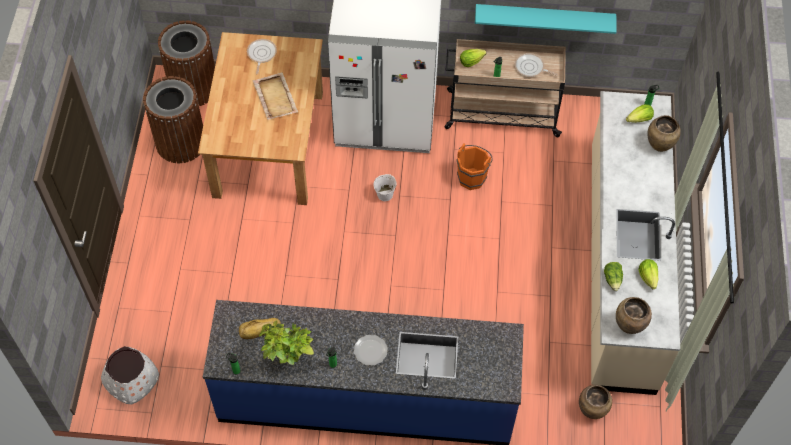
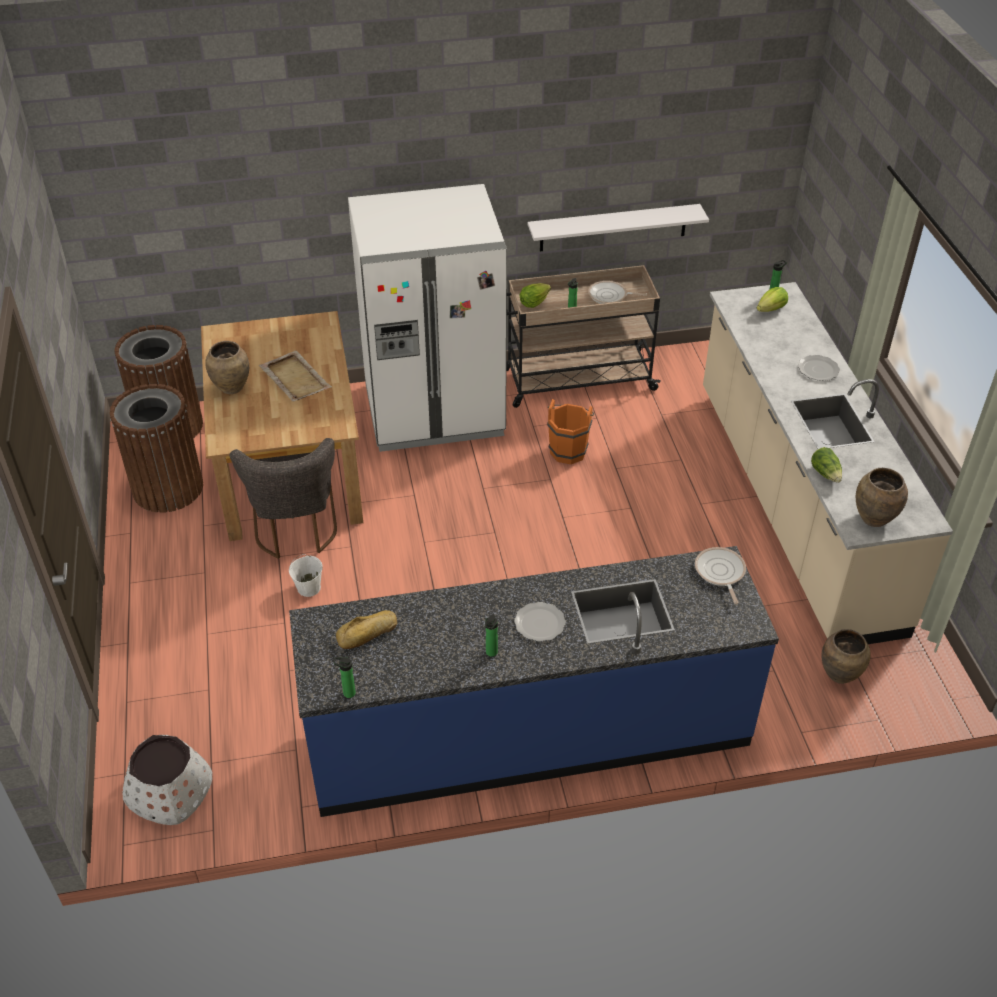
camera: 15 degrees left, 15 degrees down
frying pan [247,39,277,75] -> frying pan moved to [695,547,746,604]
potted plant [259,320,314,365] -> none
white bucket [373,174,397,201] -> white bucket moved to [289,554,323,597]
turquoise shelf [475,4,617,34] -> white shelf [528,204,709,252]
lettuce [638,259,659,289] -> none
brown vase [647,115,681,152] -> brown vase moved to [205,341,249,394]
none -> grey chair [230,438,337,559]
none -> plate [798,355,840,381]

